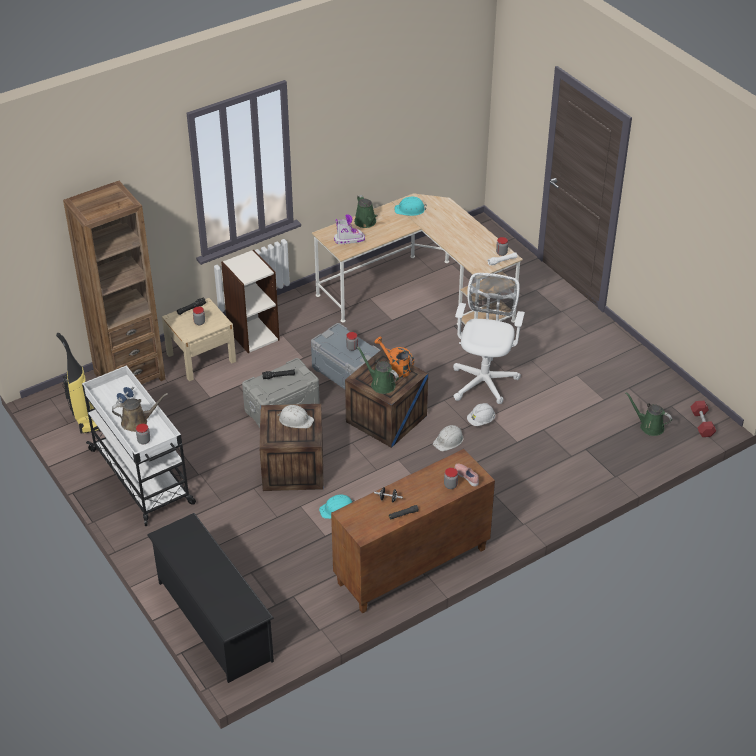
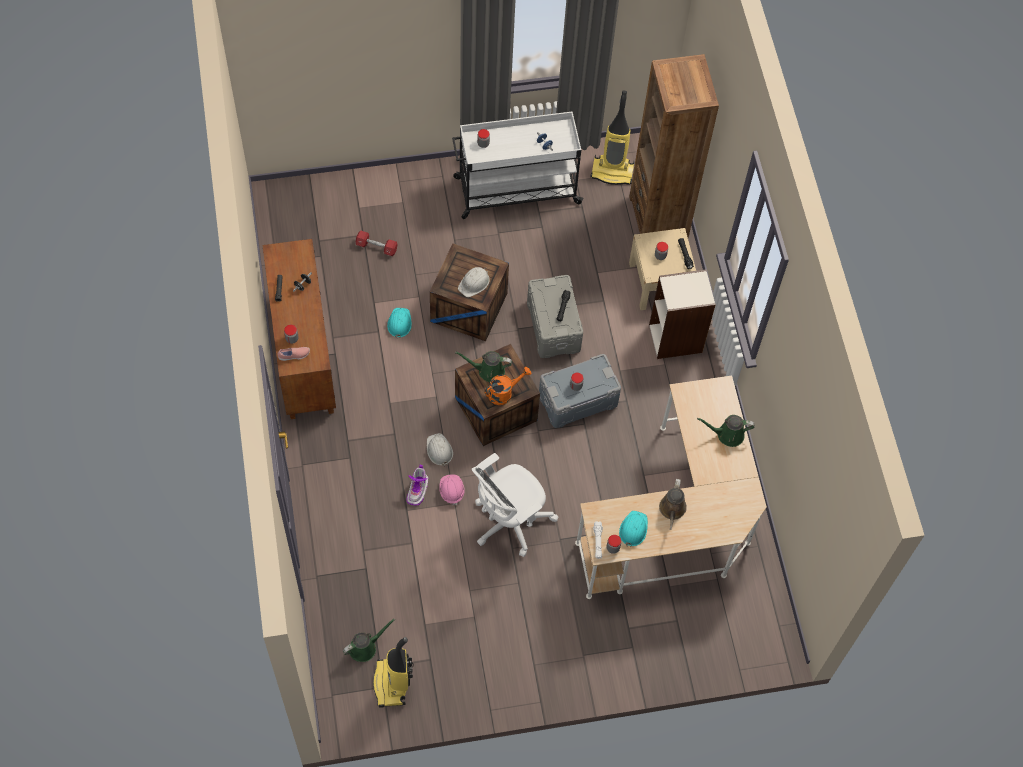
camera: 110 degrees right, 20 degrees up
brown watering can [112,393,168,432] -> brown watering can moved to [659,479,687,530]
black shoe rack [147,513,274,683] -> none
boot [334,214,365,244] -> boot moved to [406,465,428,506]
green watering can [357,346,399,394] -> green watering can turned 150 degrees counterclockwise [455,351,512,382]
turquoise hard hat [395,197,427,216] -> turquoise hard hat moved to [619,511,648,547]
white office chair [453,273,525,404] -> white office chair turned 105 degrees clockwise [472,453,558,557]
white hard hat [467,403,495,426] -> pink hard hat [440,474,465,505]
red dumbbell [691,401,716,437] -> red dumbbell moved to [356,230,398,256]
none -> vacuum cleaner [373,637,414,708]

